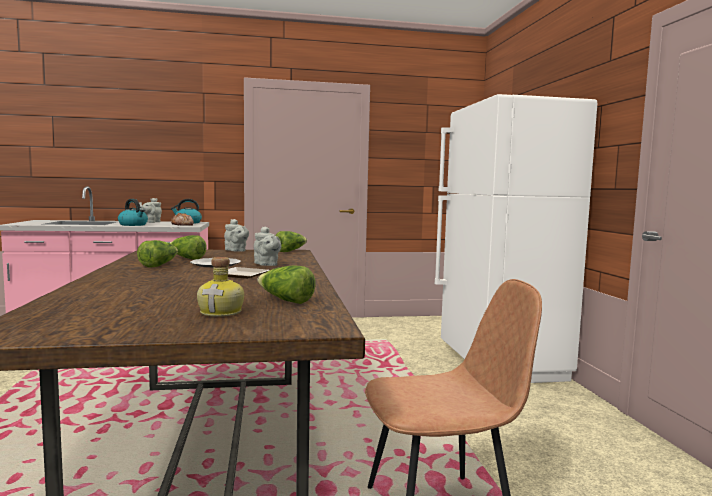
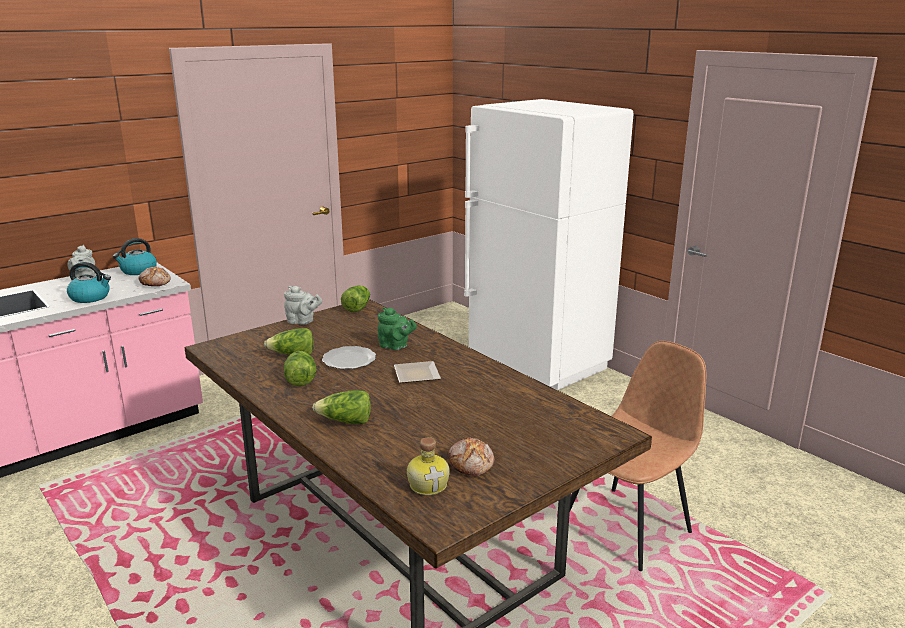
camera: 30 degrees left, 15 degrees up
bottle [197,257,244,317] -> bottle moved to [407,437,450,495]
grey teapot [254,226,281,266] -> green teapot [378,307,417,350]
lettuce [257,265,315,304] -> lettuce moved to [312,390,371,424]
none -> bread [448,437,495,476]

